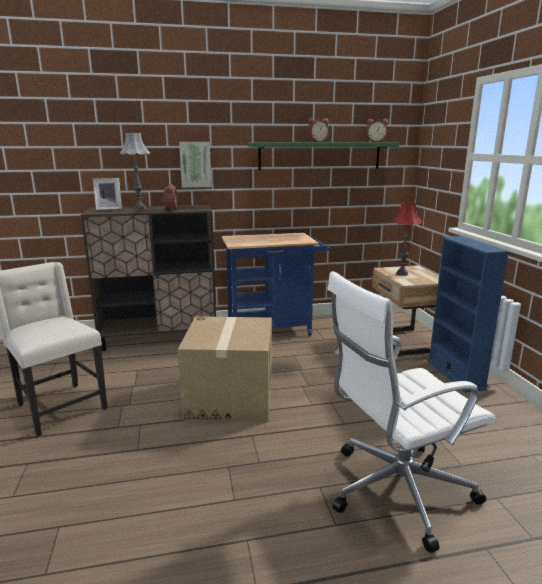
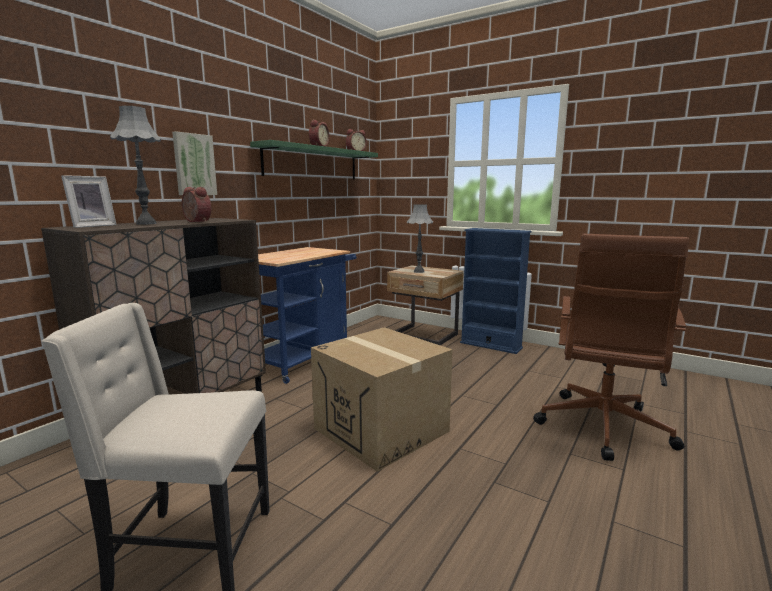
camera: 45 degrees left, 5 degrees down
white office chair [327,271,495,553] -> brown office chair [533,234,689,461]
red table lamp [392,202,422,276] -> grey table lamp [407,204,433,273]

